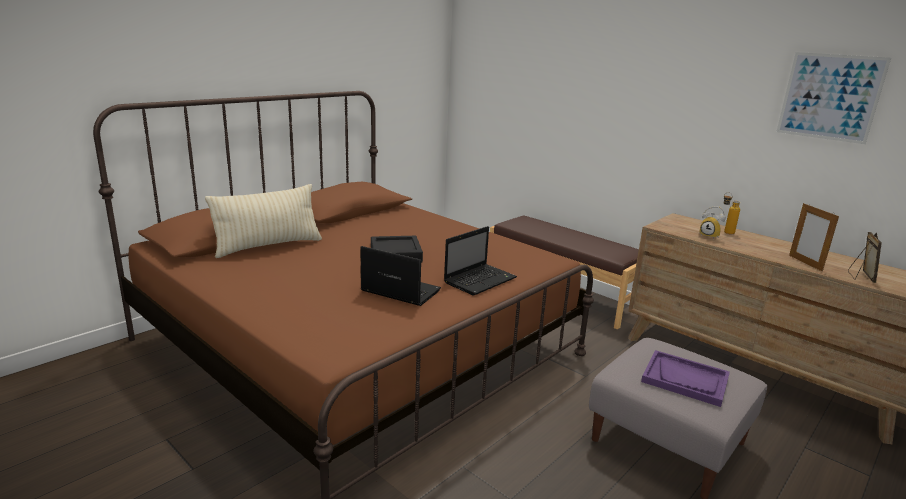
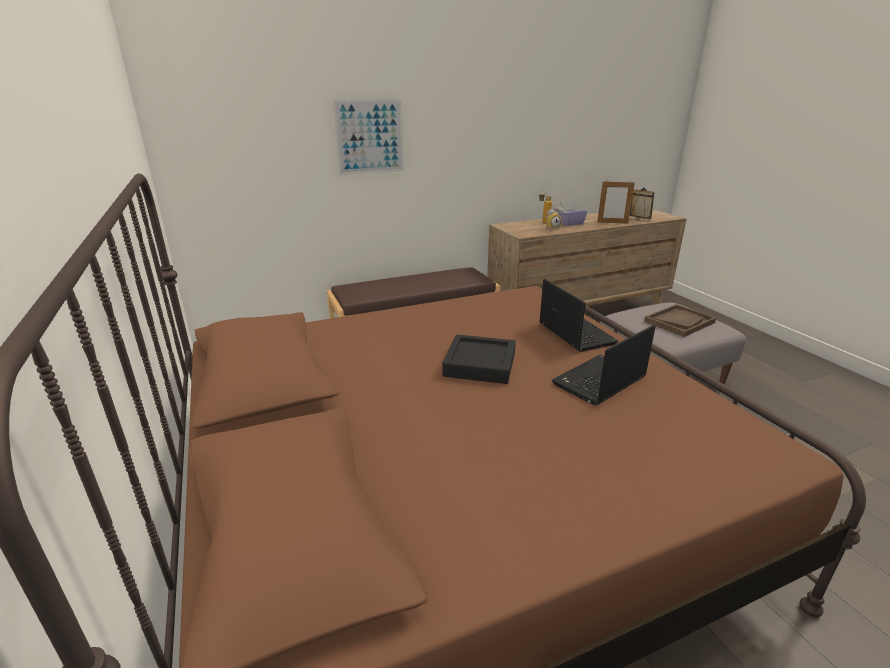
camera: 65 degrees left, 5 degrees up
beige pillow [205,184,322,258] -> none
purple tray [641,350,730,407] -> brown tray [644,304,716,337]
picture [776,52,891,144] -> picture moved to [332,99,404,175]
none -> purple tissue box [558,203,587,226]

